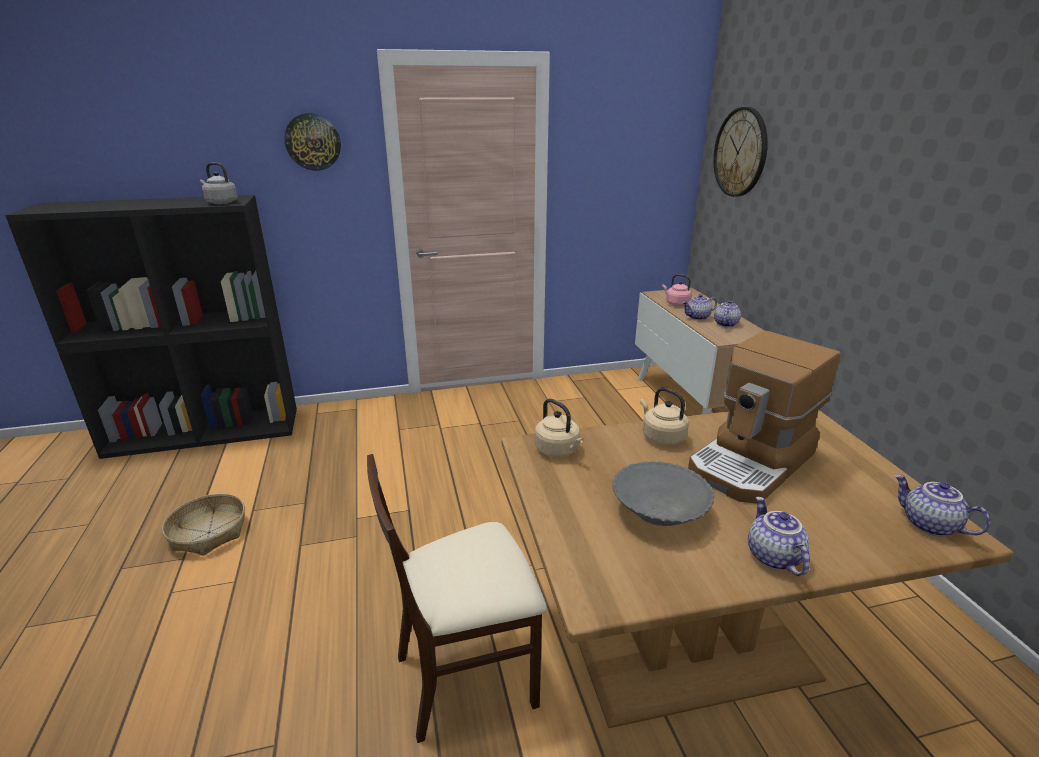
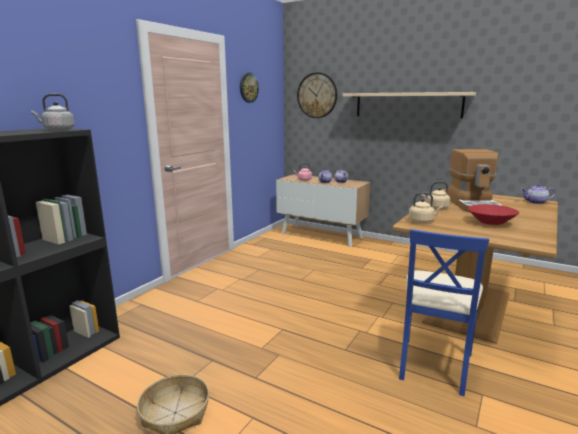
camera: 45 degrees left, 10 degrees down
wall clock [284,113,341,171] -> wall clock moved to [240,73,259,103]
beige chair [367,454,547,743] -> blue chair [399,229,489,396]
grey bowl [612,461,714,526] -> red bowl [468,204,519,225]
teapot [748,497,810,576] -> none
none -> beige shelf [343,92,476,118]

